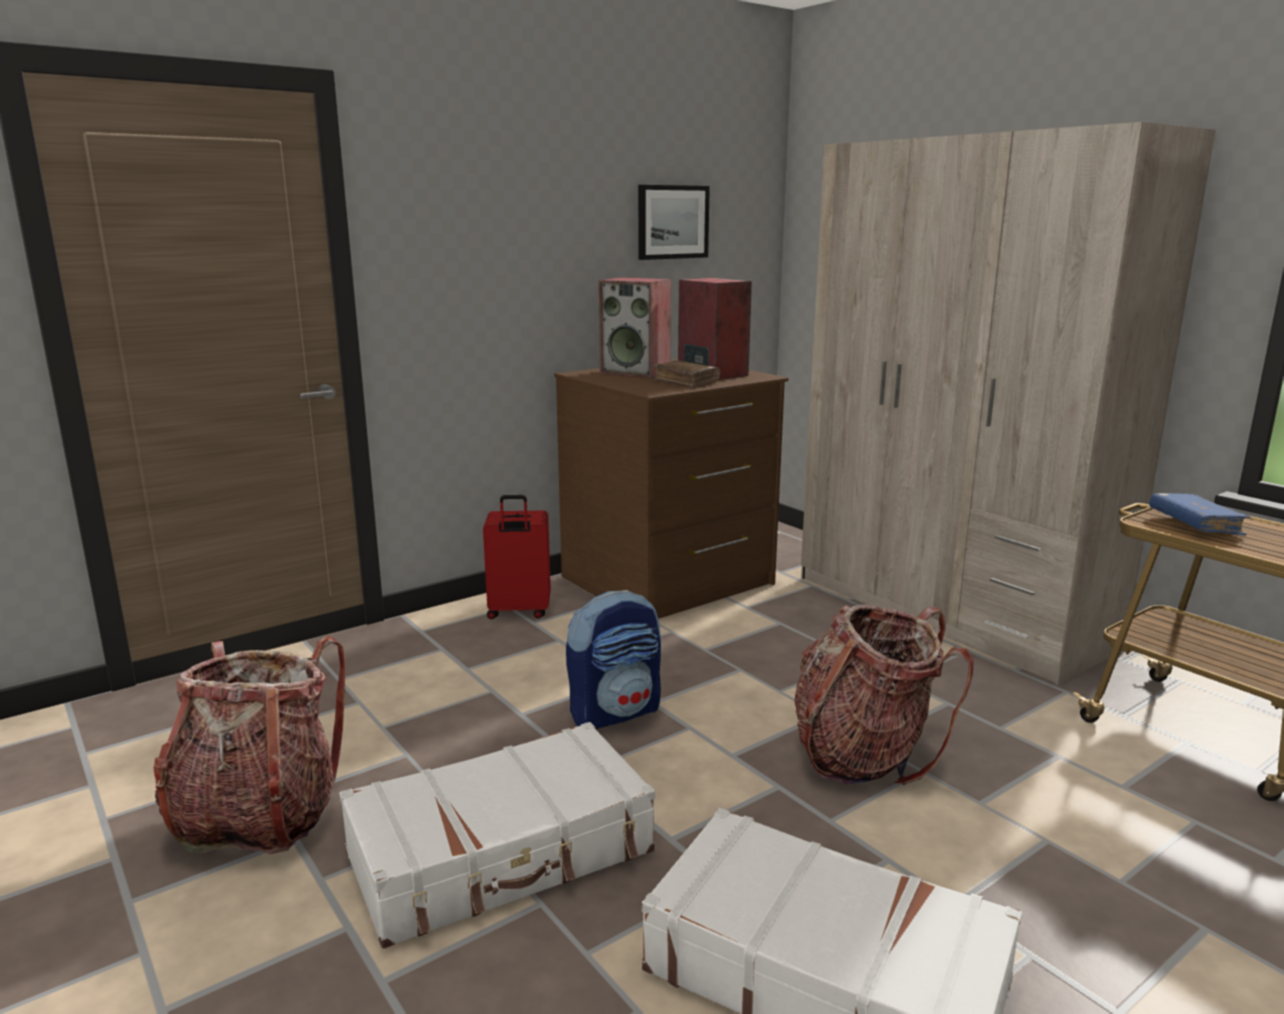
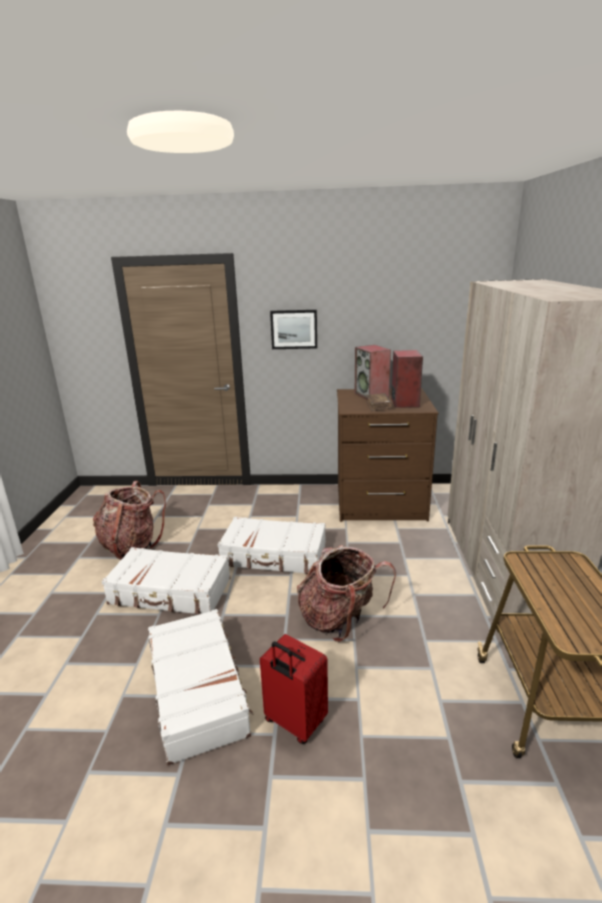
camera: 40 degrees right, 5 degrees up
red suitcase [483,495,551,619] -> red suitcase moved to [260,634,328,744]
backpack [566,590,661,729] -> white suitcase [218,517,326,574]
picture [638,185,710,260] -> picture moved to [270,310,317,349]
blue book [1149,493,1250,535] -> none

